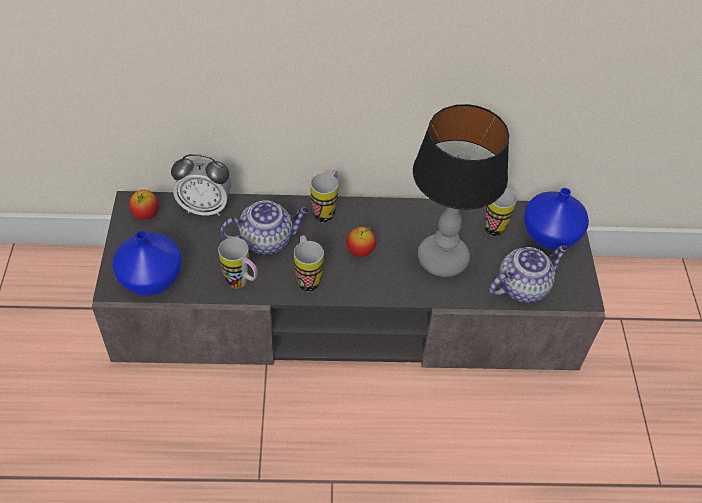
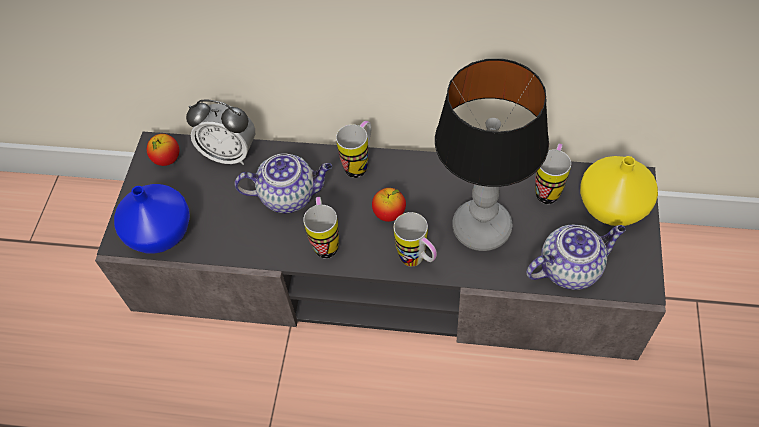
camera: 15 degrees right, 5 degrees up
mug [218,237,258,288] -> mug moved to [394,212,437,267]
blue vase [523,188,589,250] -> yellow vase [580,156,658,226]

